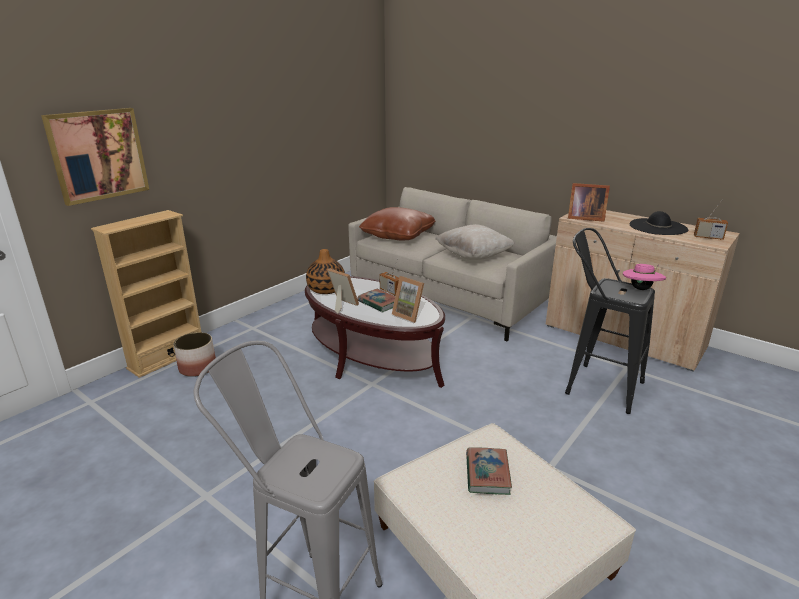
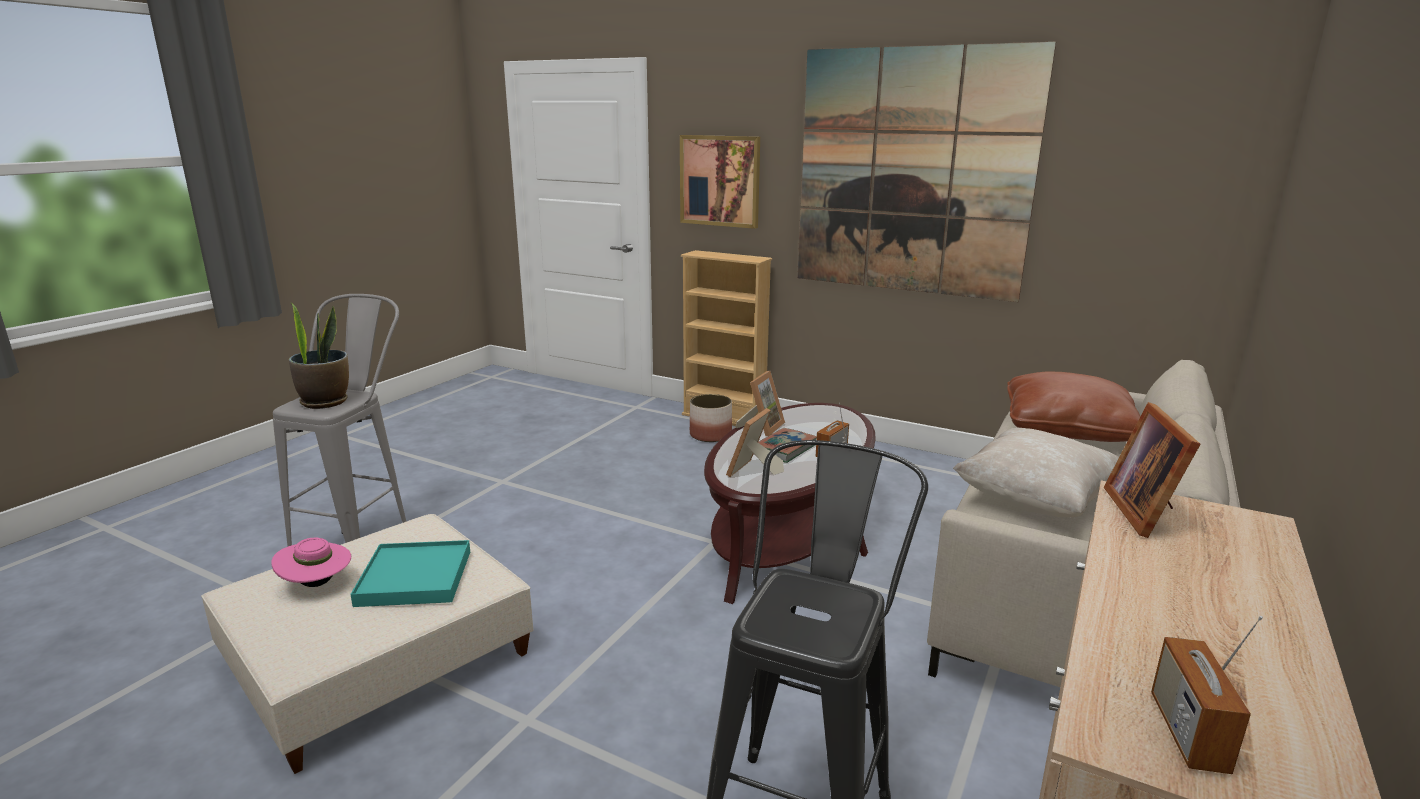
camera: 80 degrees right, 5 degrees down
vase [306,249,345,294] -> none
book [466,447,512,495] -> turquoise tray [350,540,470,607]
pink hat [623,264,666,290] -> pink hat moved to [271,538,351,587]
black hat [630,211,688,235] -> none
none -> potted plant [289,303,349,409]
none -> picture [797,42,1056,302]

